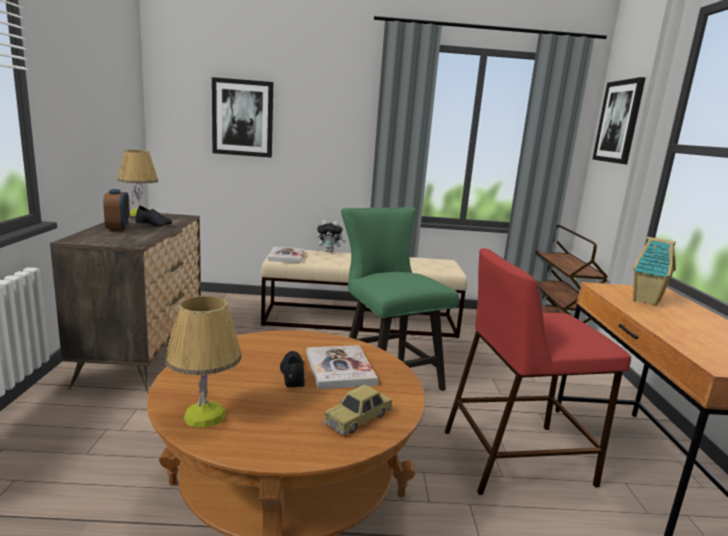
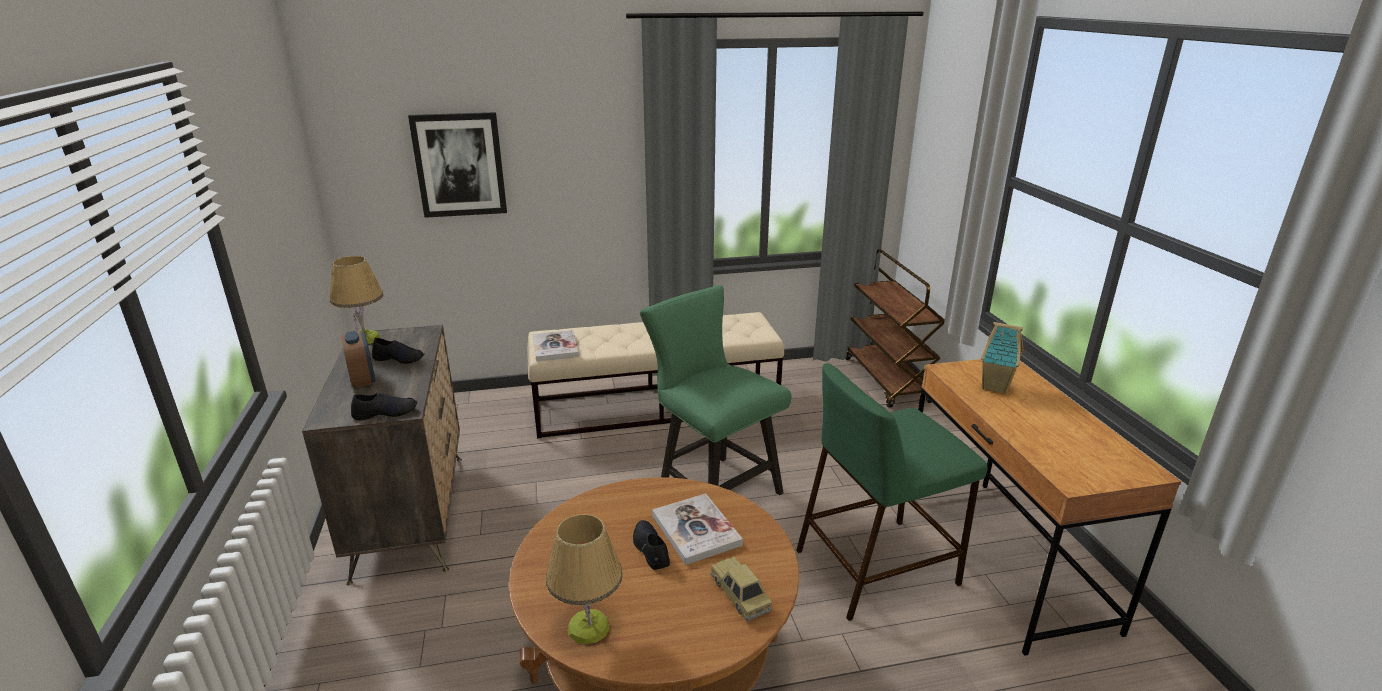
camera: 10 degrees left, 10 degrees up
plush toy [317,220,346,252] -> none
toy car [324,384,392,435] -> toy car turned 120 degrees clockwise [711,557,772,621]
red stool [445,248,631,495] -> green stool [796,363,988,621]
picture [593,77,646,164] -> none
none -> black shoe [351,393,417,421]

